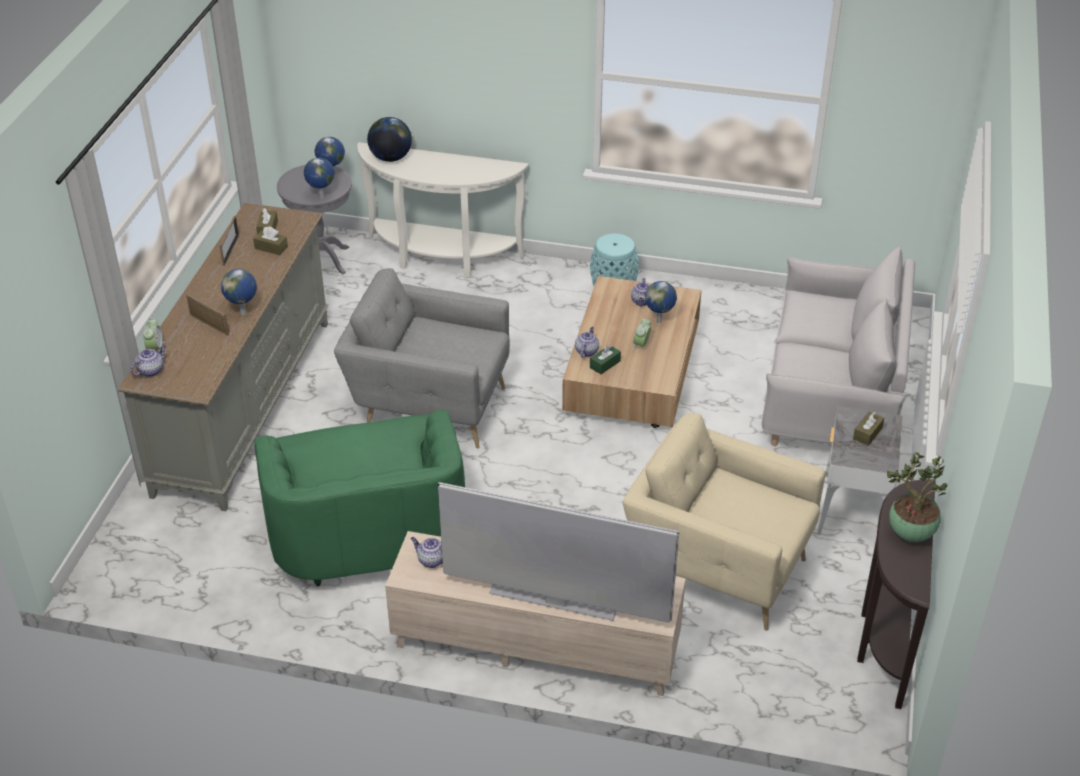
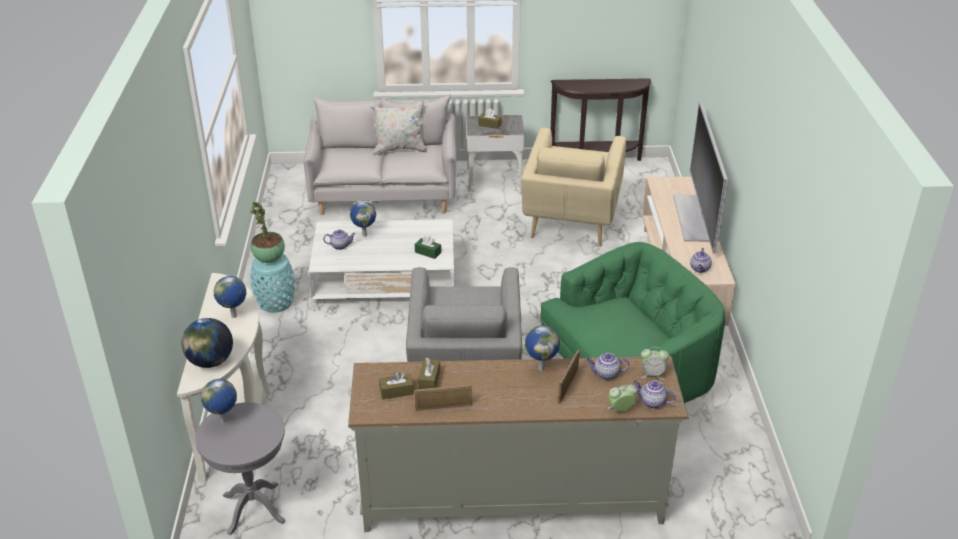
camera: 105 degrees left, 5 degrees down
globe [304,158,334,199] -> globe moved to [214,276,246,318]
brown coffee table [562,276,702,428] -> white coffee table [308,219,454,299]
teapot [575,326,599,358] -> teapot moved to [587,353,630,380]
alarm clock [632,319,651,350] -> alarm clock moved to [641,347,669,380]
potted plant [887,452,948,542] -> potted plant moved to [251,202,285,263]
none -> white pillow [370,101,427,155]

